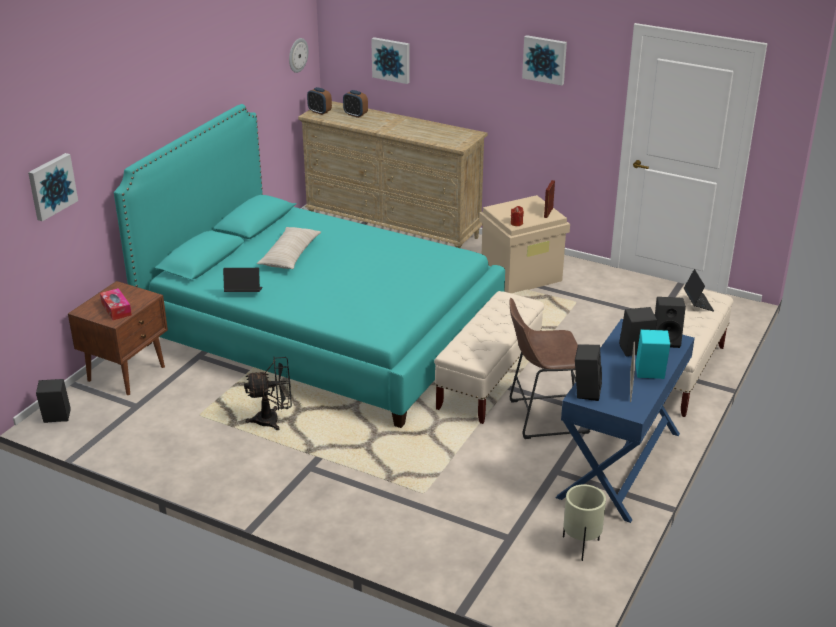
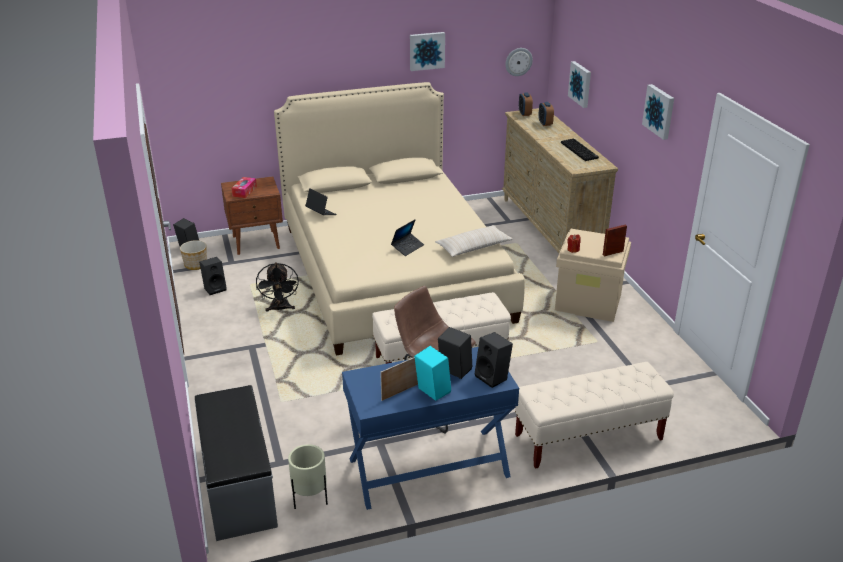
camera: 45 degrees right, 0 degrees up
picture [28,153,78,221] -> picture moved to [410,32,445,71]
turquoise bed [114,104,505,428] -> beige bed [274,82,525,355]
black fan [244,357,292,430] -> black fan turned 45 degrees clockwise [256,262,299,312]
beige pillow [257,227,321,269] -> beige pillow moved to [435,225,513,257]
black speaker [575,344,602,401] -> black speaker moved to [199,257,227,295]
laptop [684,269,714,312] -> laptop moved to [391,219,424,256]
none -> planter [180,240,207,270]
none -> grey bench [195,385,278,541]
none -> keyboard [561,138,599,161]

